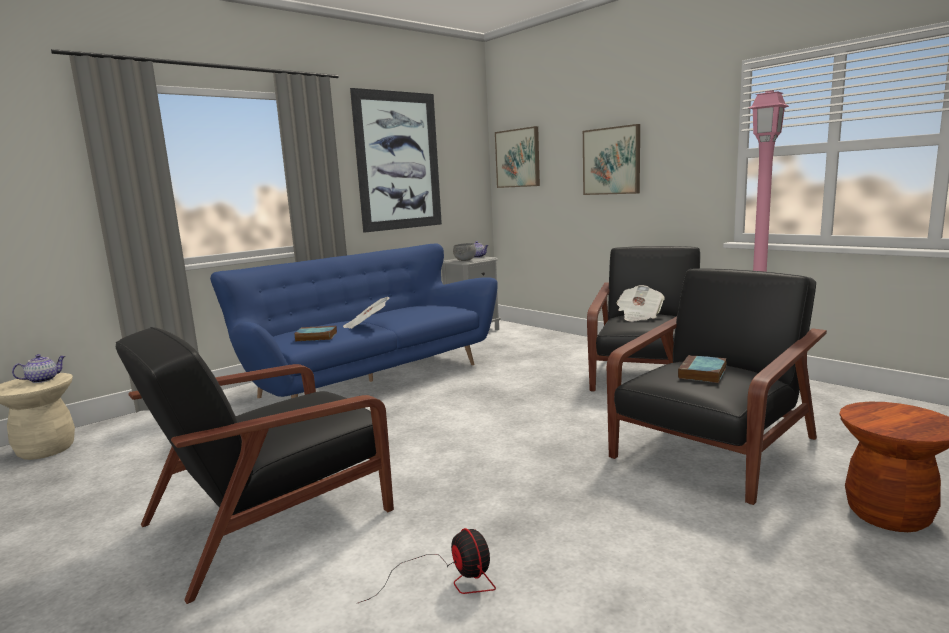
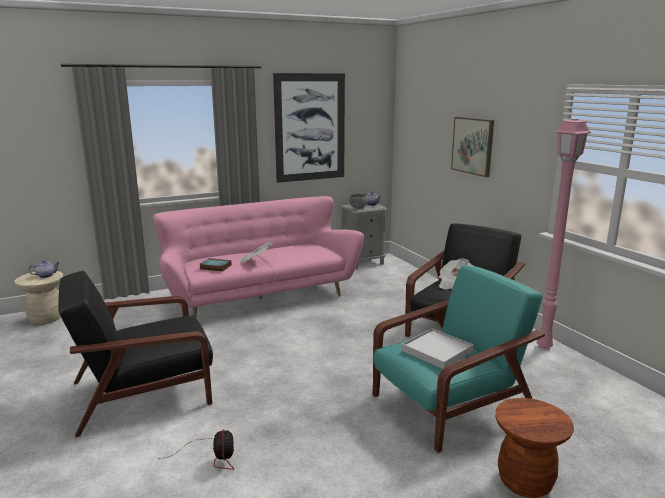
camera: 15 degrees right, 5 degrees up
blue sofa [210,244,498,398] -> pink sofa [153,196,364,318]
picture [495,126,540,188] -> none
black armchair [607,269,827,505] -> turquoise armchair [373,265,545,453]
book [678,355,727,383] -> white tray [402,328,474,369]

